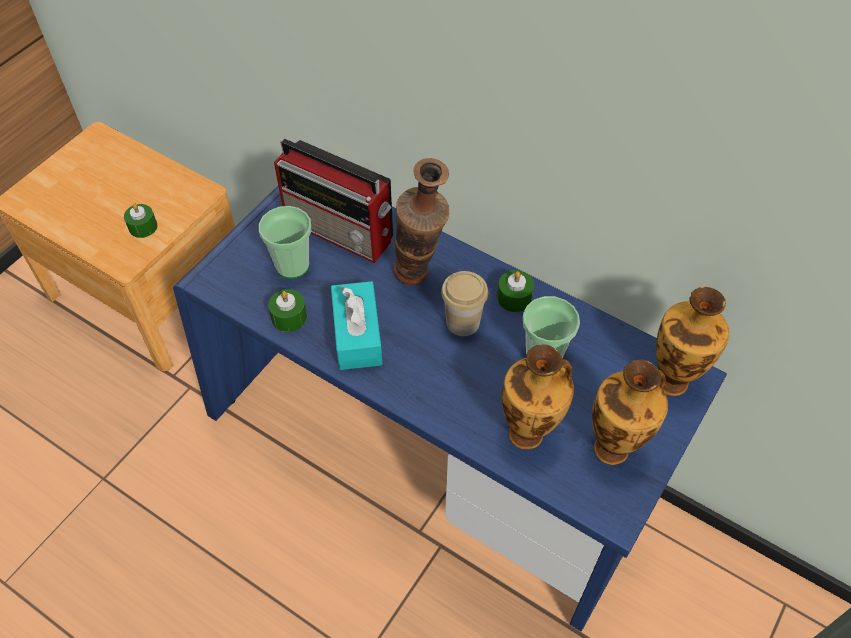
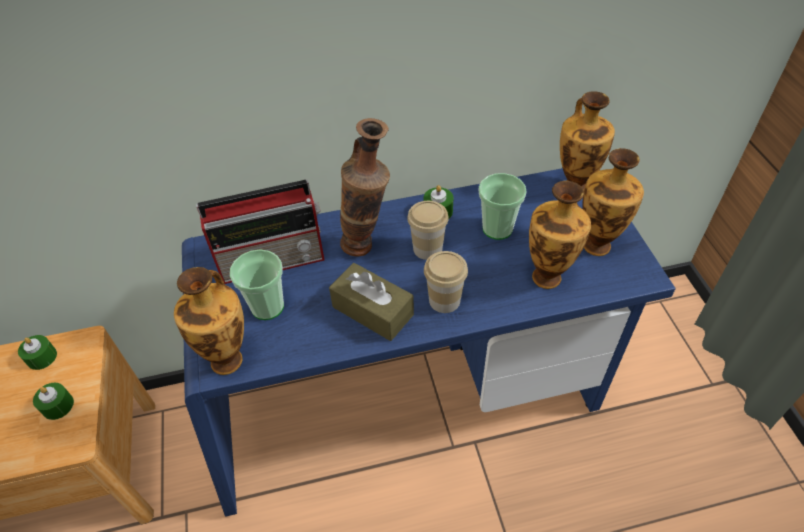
camera: 45 degrees left, 5 degrees down
green candle [268,289,307,332] -> green candle moved to [18,335,57,370]
turquoise tissue box [331,281,383,370] -> brown tissue box [329,263,414,341]
none -> vase [174,267,244,375]
none -> cup [424,251,468,313]

